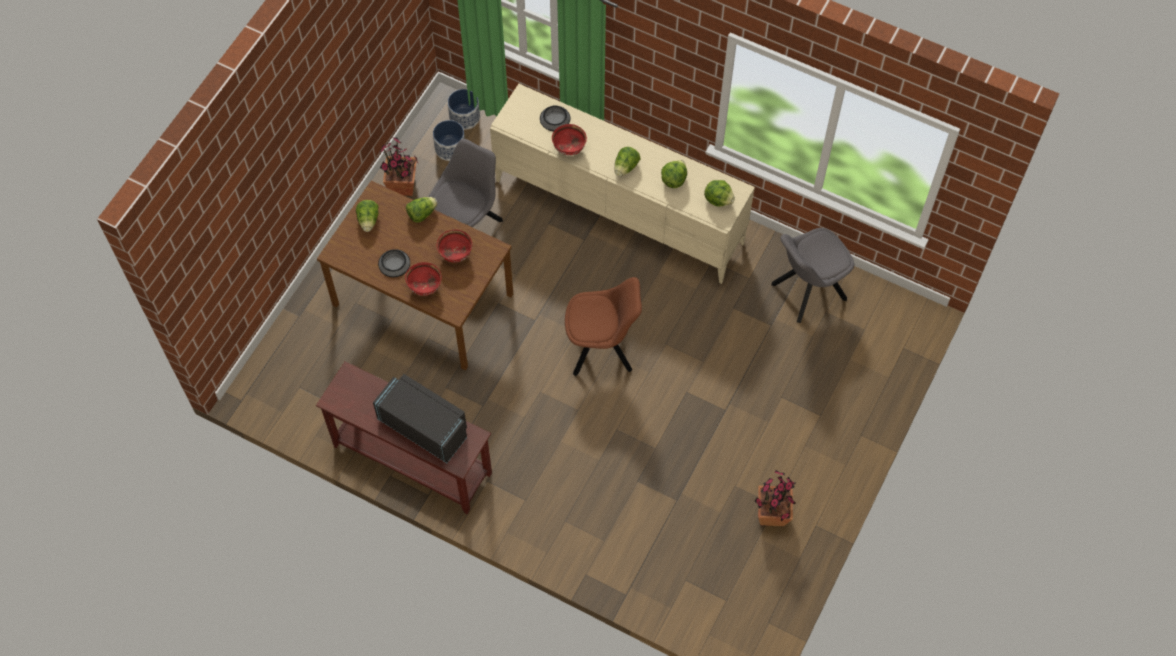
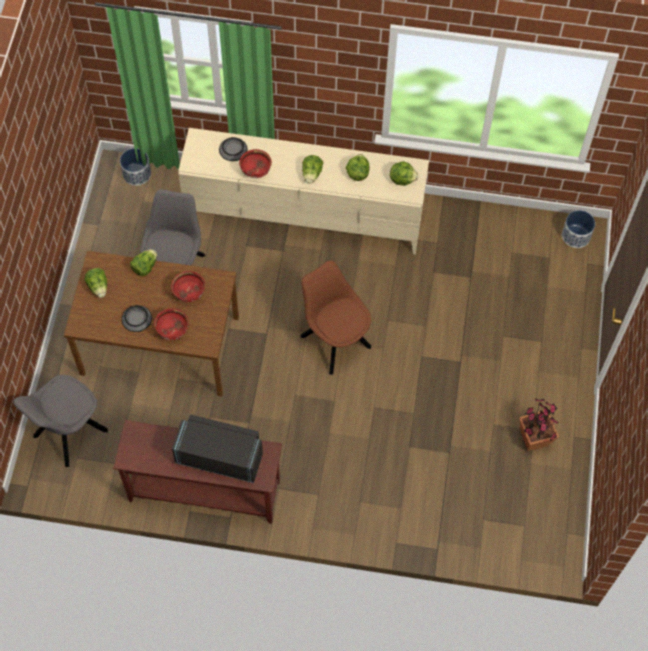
camera: 20 degrees left, 0 degrees up
potted plant [380,137,419,196] -> none
planter [433,120,465,161] -> planter moved to [562,210,595,248]
brown chair [565,277,642,376] -> brown chair turned 105 degrees counterclockwise [301,261,371,375]
grey chair [771,228,854,323] -> grey chair moved to [13,375,108,467]

